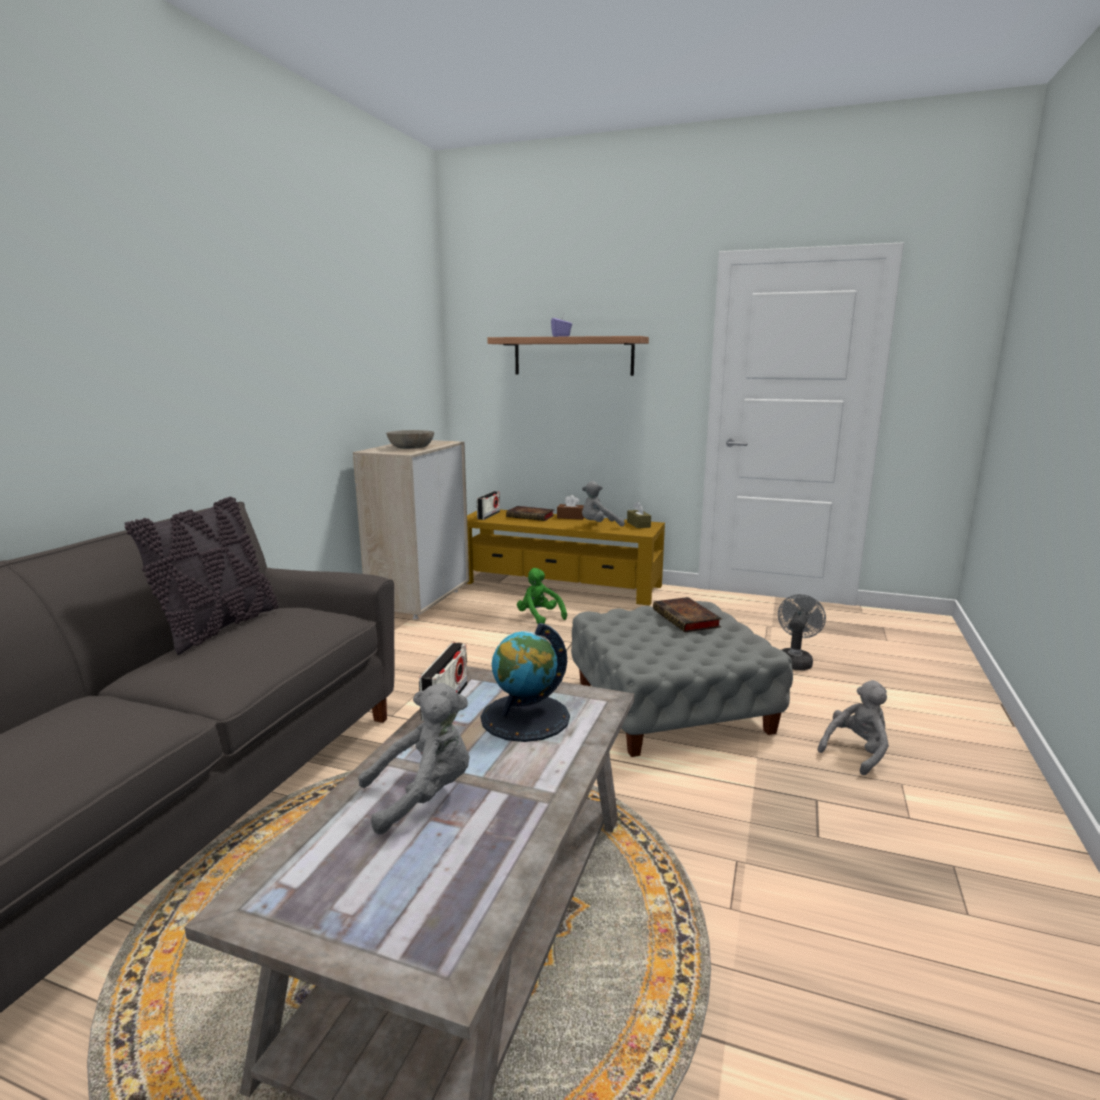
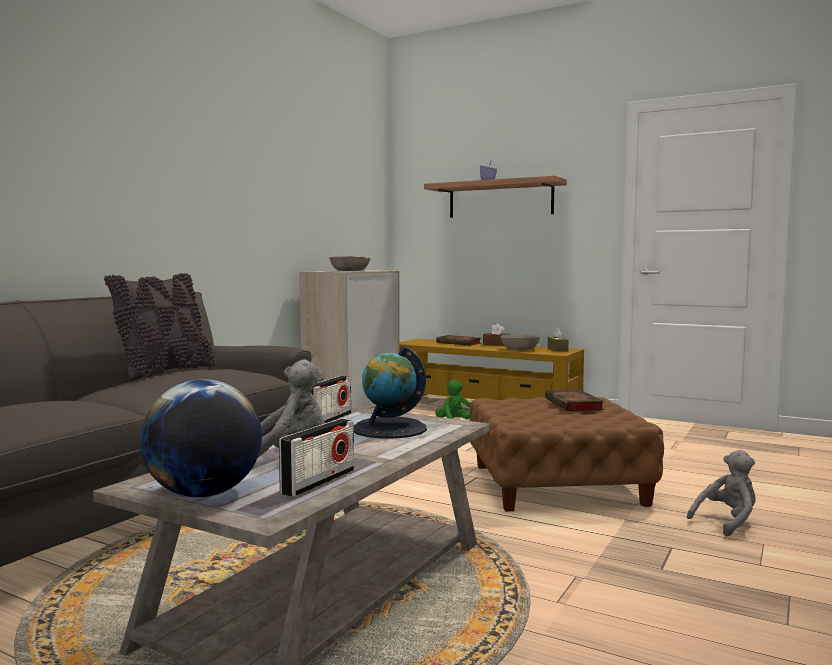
camera: 10 degrees right, 10 degrees down
radio [477,491,500,520] -> radio moved to [279,419,354,497]
grey ottoman [571,601,793,757] -> brown ottoman [470,397,664,511]
grey plush toy [582,481,625,527] -> grey bowl [500,334,540,350]
grey fan [778,594,826,670] -> none
none -> globe [140,379,262,497]

